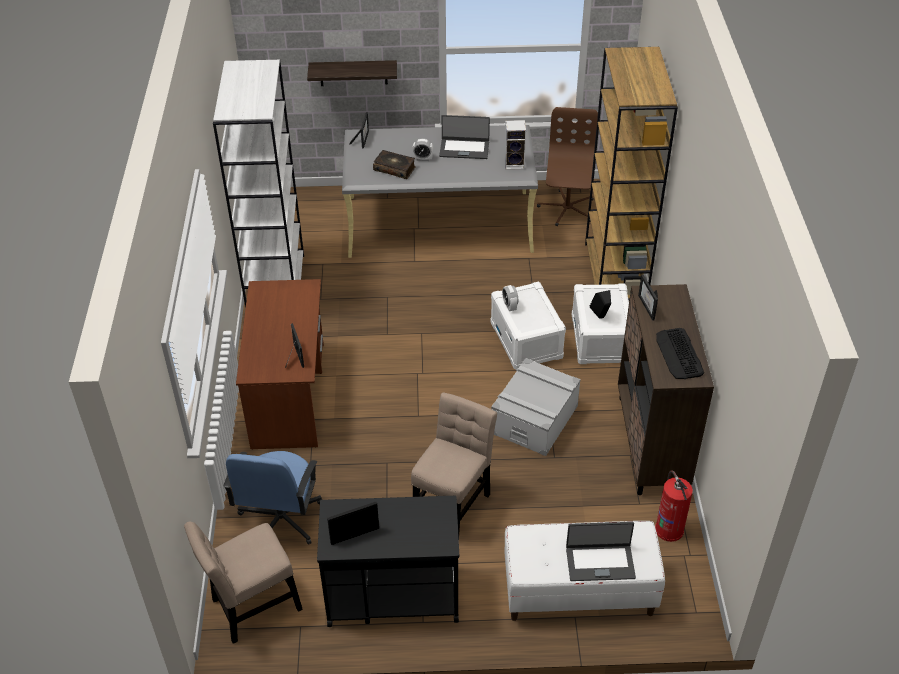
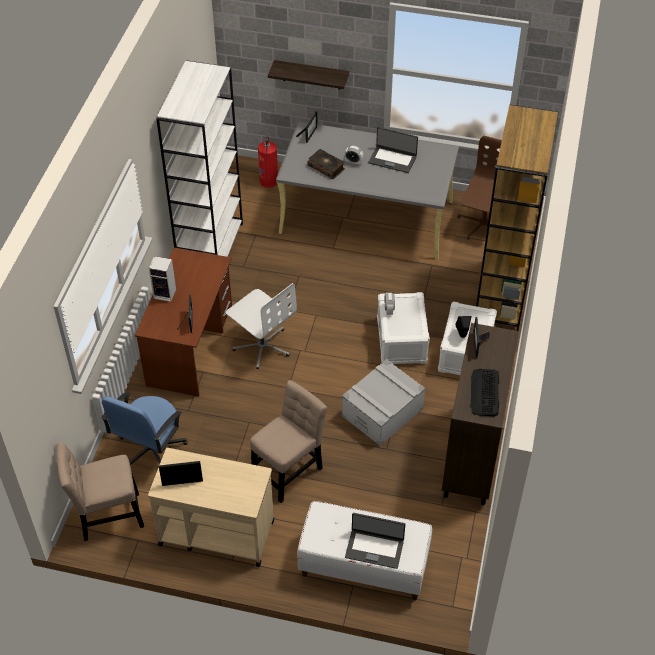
camera: 15 degrees right, 5 degrees up
black cart [317,496,459,627] -> beige cart [148,448,274,567]
speaker [504,120,526,170] -> speaker moved to [149,256,176,302]
fire extinguisher [655,470,693,542] -> fire extinguisher moved to [258,136,278,188]
none -> white office chair [226,283,297,369]

